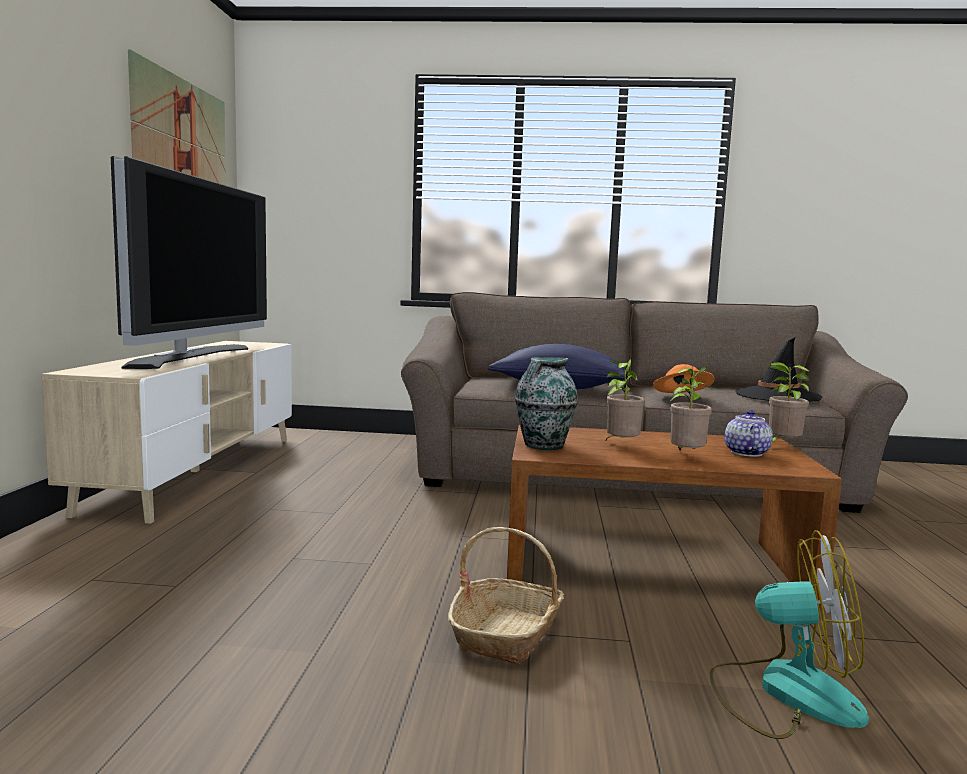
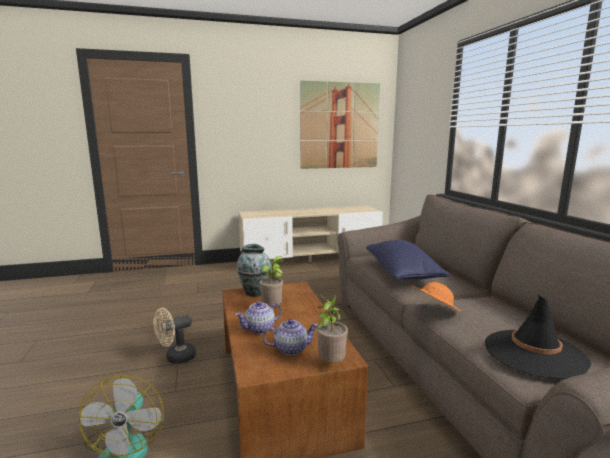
camera: 70 degrees right, 5 degrees up
television [111,156,267,369] -> none
basket [448,527,564,664] -> beige fan [154,308,196,364]
potted plant [670,366,712,451] -> teapot [235,301,282,334]

